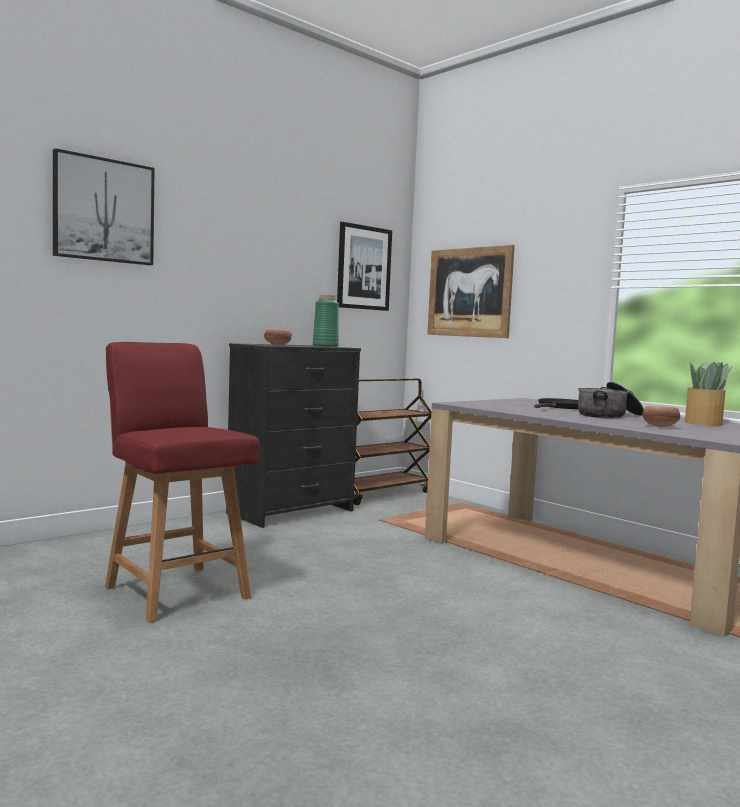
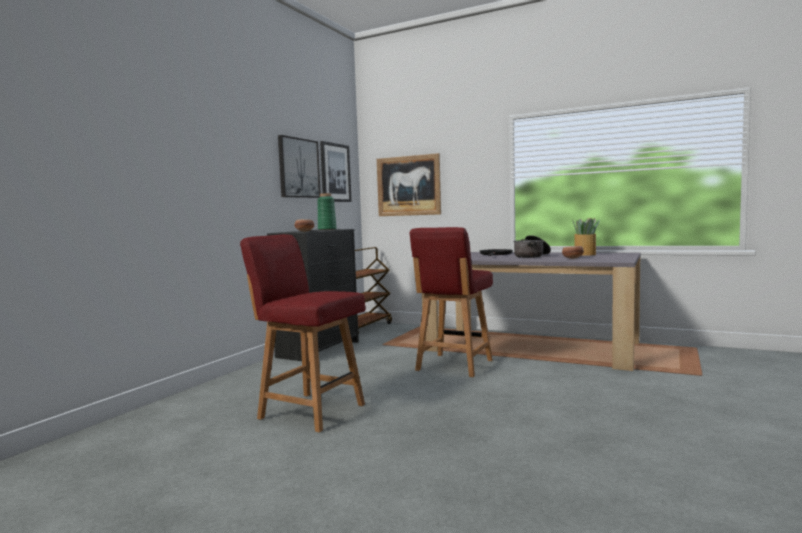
camera: 20 degrees left, 0 degrees up
picture [53,148,155,265] -> picture moved to [278,135,321,198]
none -> red chair [410,227,493,377]

